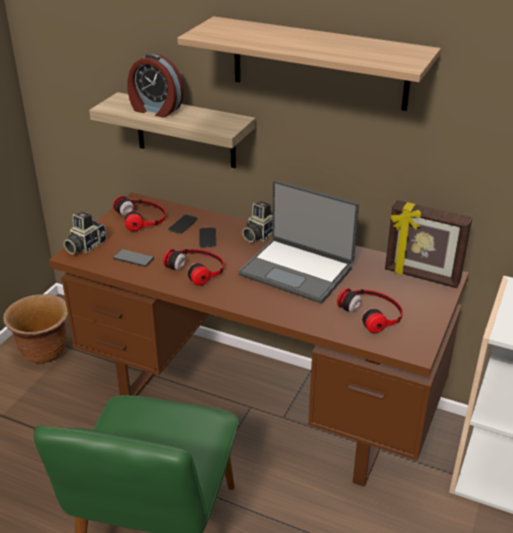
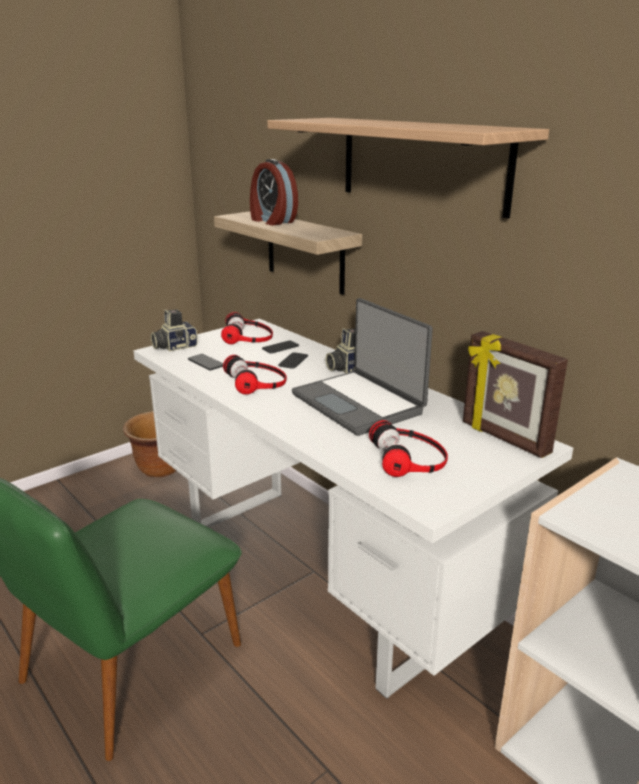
camera: 25 degrees right, 10 degrees down
brown desk [49,192,469,487] -> white desk [133,319,573,699]

